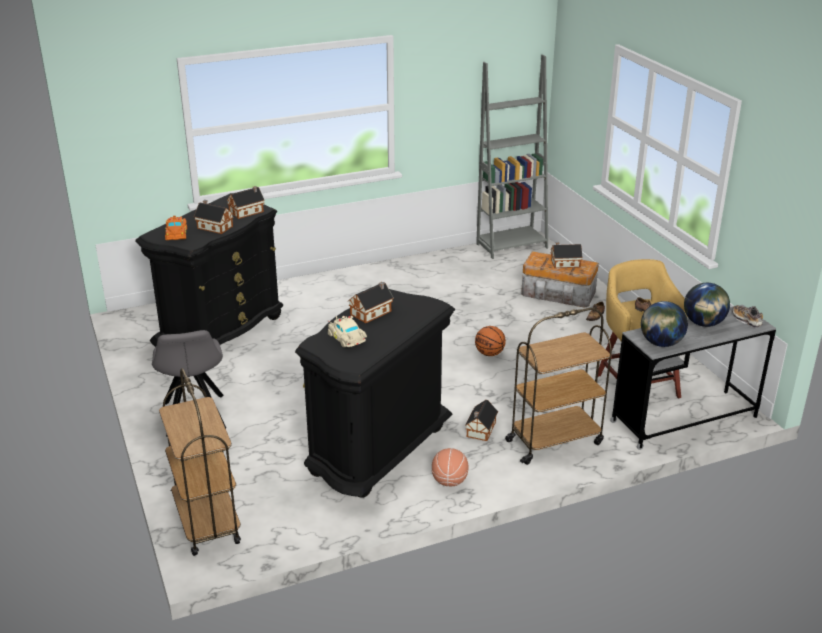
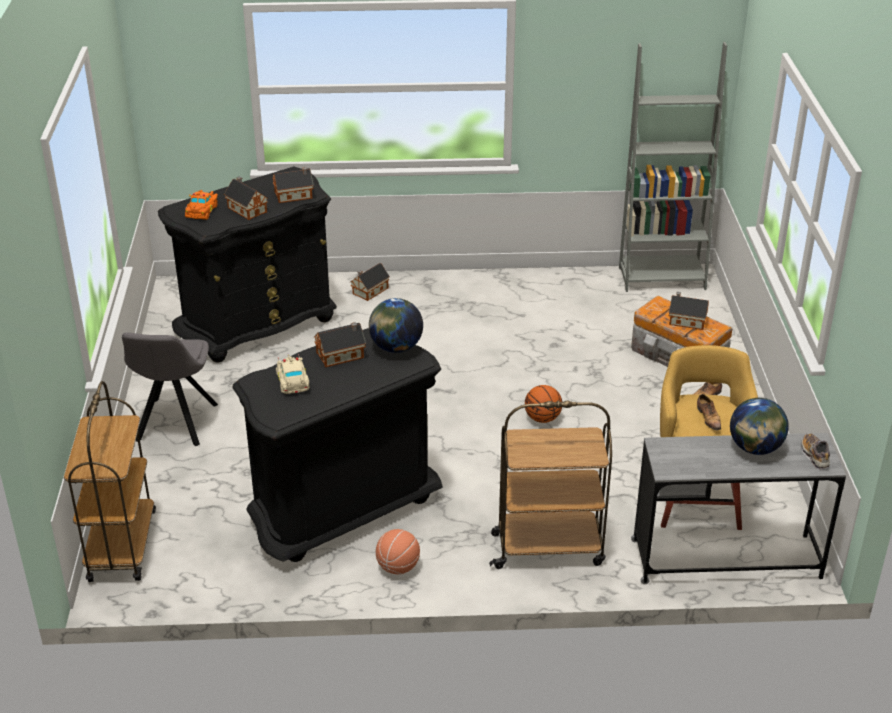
camera: 20 degrees right, 5 degrees up
toy house [465,400,498,441] -> toy house moved to [351,263,390,301]
globe [641,301,688,347] -> globe moved to [369,298,423,353]

